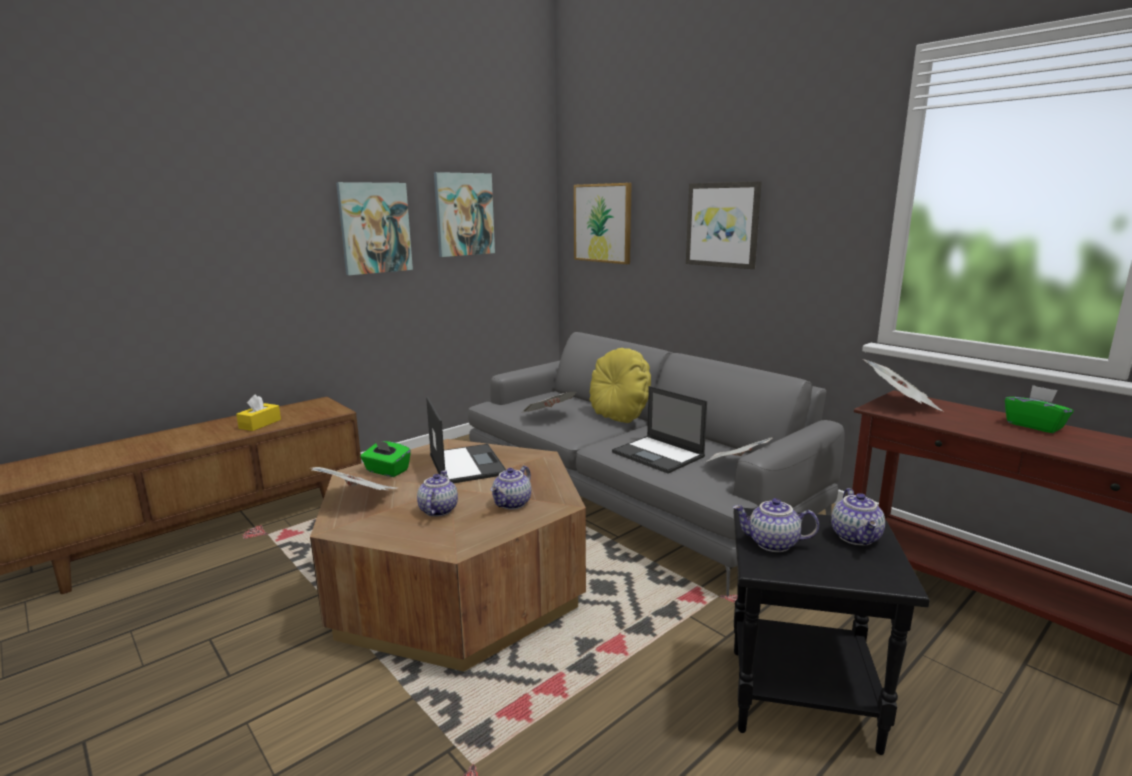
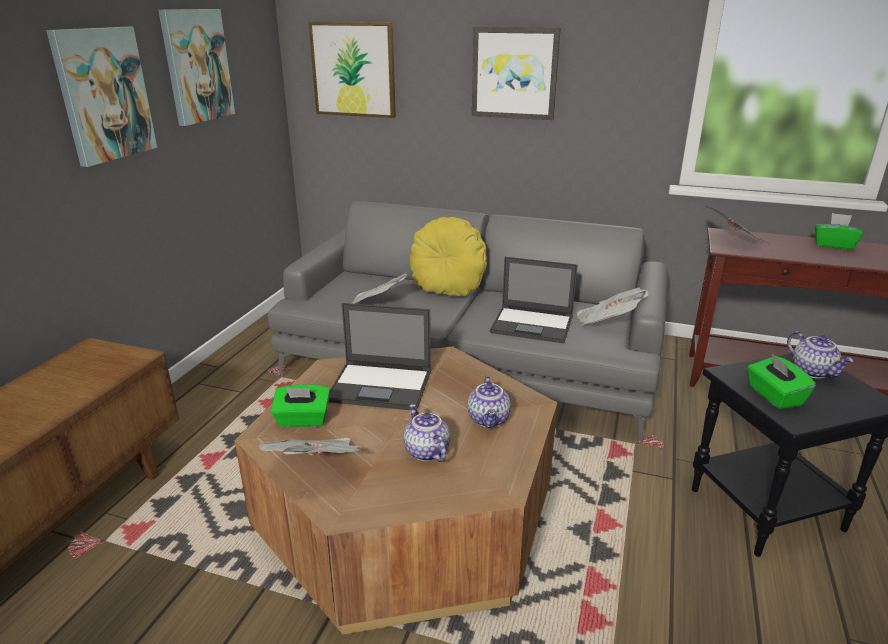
camera: 30 degrees left, 10 degrees up
yellow tissue box [236,394,281,431] -> none
laptop [426,397,506,483] -> laptop turned 150 degrees clockwise [329,303,431,410]
teapot [733,498,819,552] -> green tissue box [747,354,816,409]

